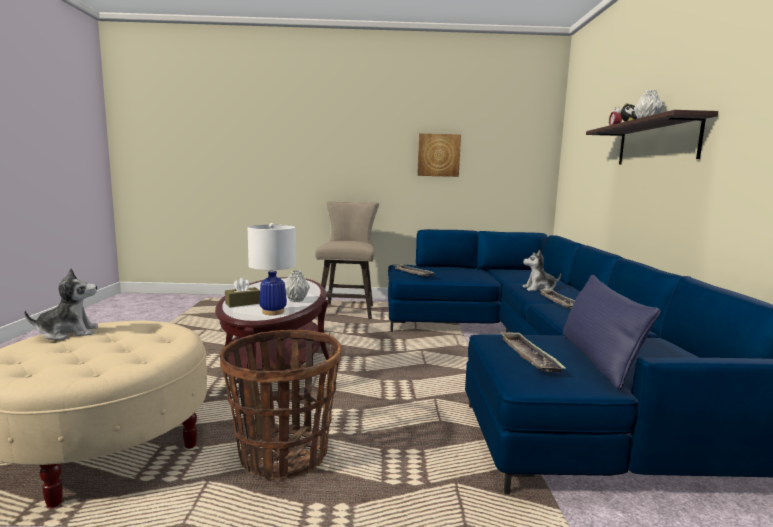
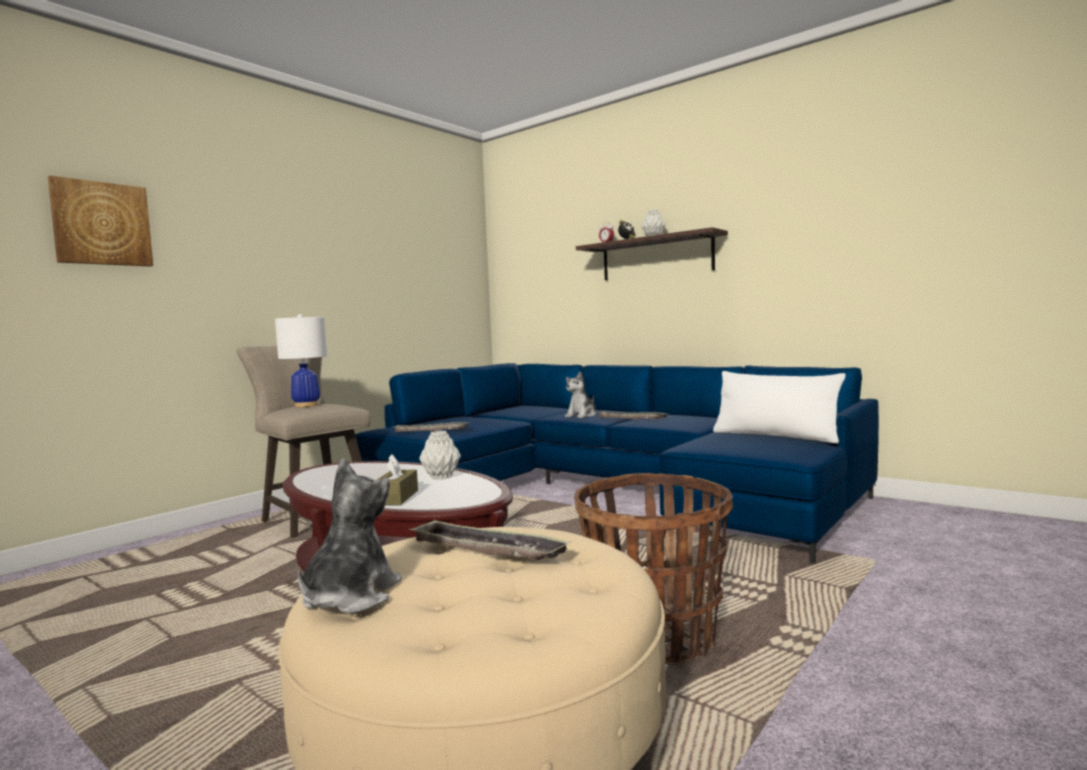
camera: 50 degrees left, 5 degrees down
white table lamp [248,223,296,315] -> white table lamp moved to [275,314,327,407]
picture [417,133,461,177] -> picture moved to [48,175,153,266]
tray [499,332,566,373] -> tray moved to [409,520,571,560]
blue pillow [563,275,661,390] -> white pillow [713,371,846,443]

